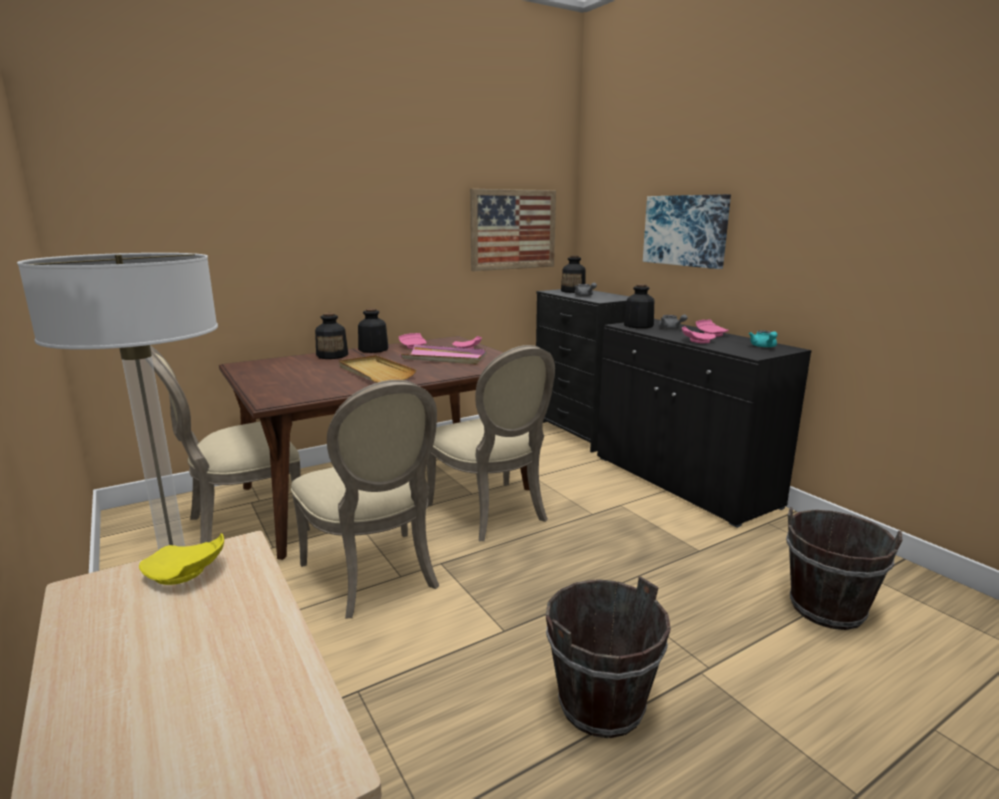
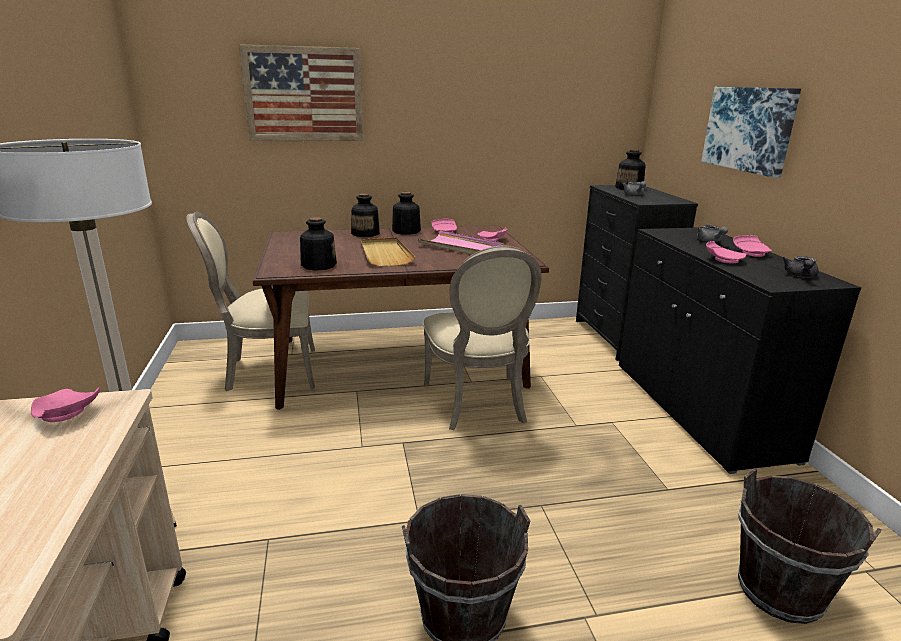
camera: 20 degrees right, 5 degrees up
yellow plate [139,533,224,585] -> pink plate [31,387,100,422]
beige chair [291,380,439,618] -> none
picture [470,189,556,271] -> picture moved to [239,44,363,141]
bottle [624,284,654,328] -> bottle moved to [300,217,337,271]
turquoise teapot [749,331,777,348] -> grey teapot [782,256,819,278]

